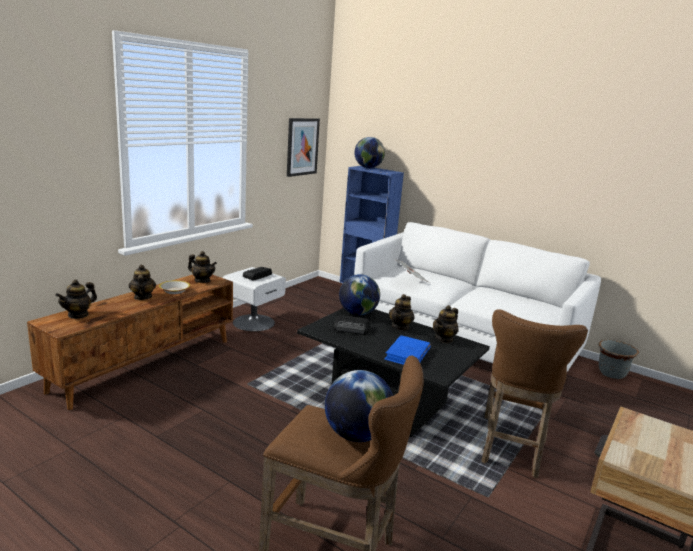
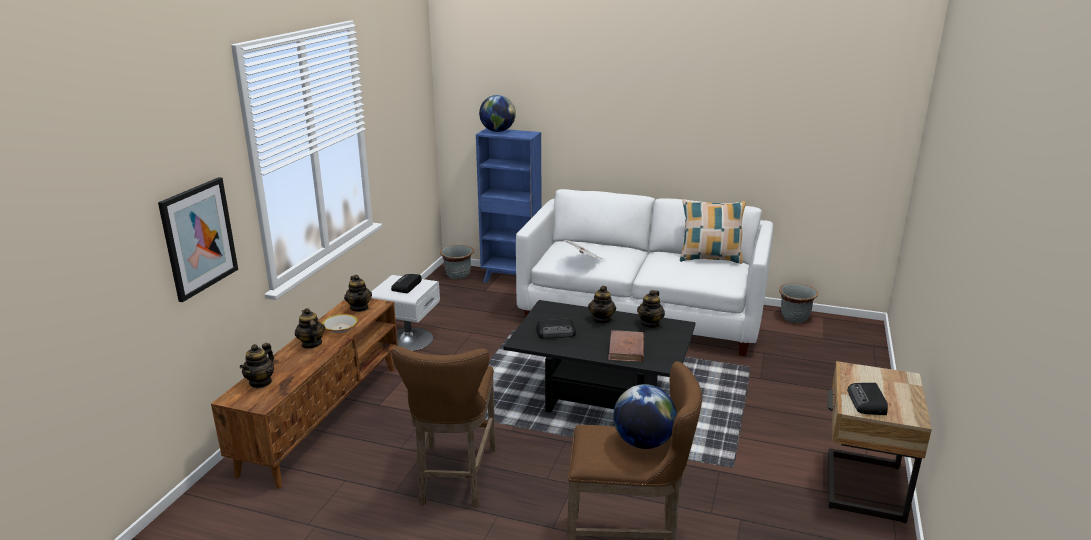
camera: 15 degrees left, 5 degrees up
teapot [188,251,217,283] -> teapot turned 60 degrees clockwise [344,275,372,312]
picture [287,118,320,177] -> picture moved to [158,177,238,302]
globe [339,274,380,315] -> none
blue book [384,335,431,365] -> brown book [608,330,644,362]
brown stool [481,309,588,478] -> brown stool moved to [392,346,496,508]
none -> grey planter [440,245,474,280]
none -> pillow [680,199,746,264]
none -> radio [847,383,888,415]

